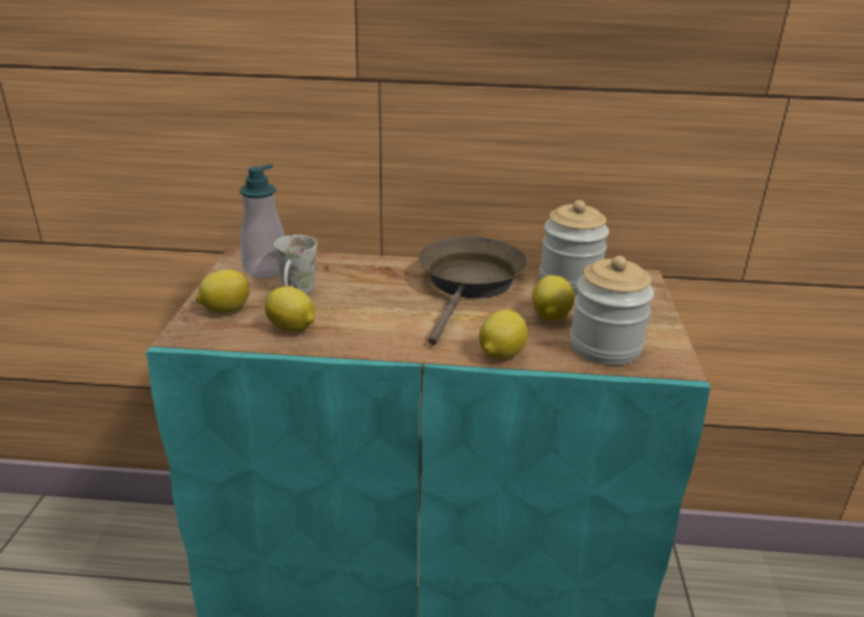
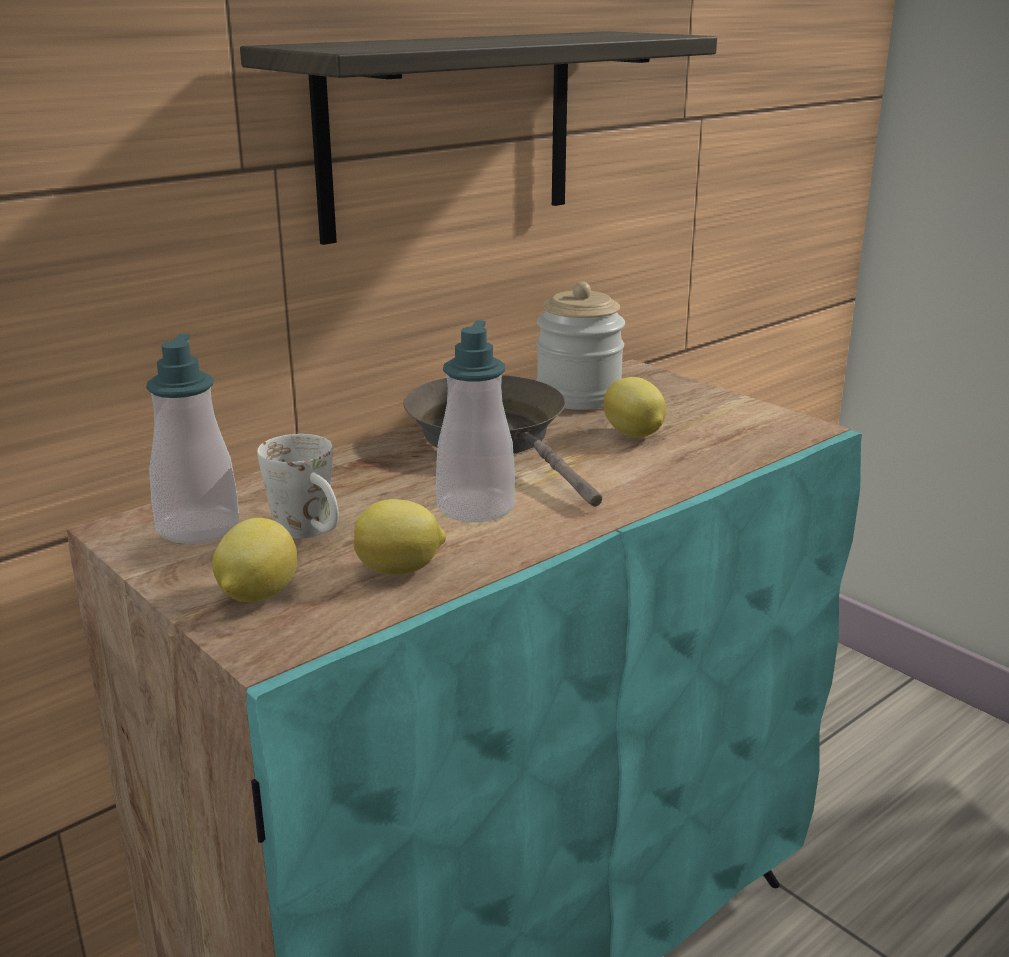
camera: 45 degrees left, 5 degrees down
lemon [479,310,528,359] -> none
jar [570,256,654,365] -> none
none -> shelf [240,31,717,245]
none -> soap dispenser [436,320,515,522]

